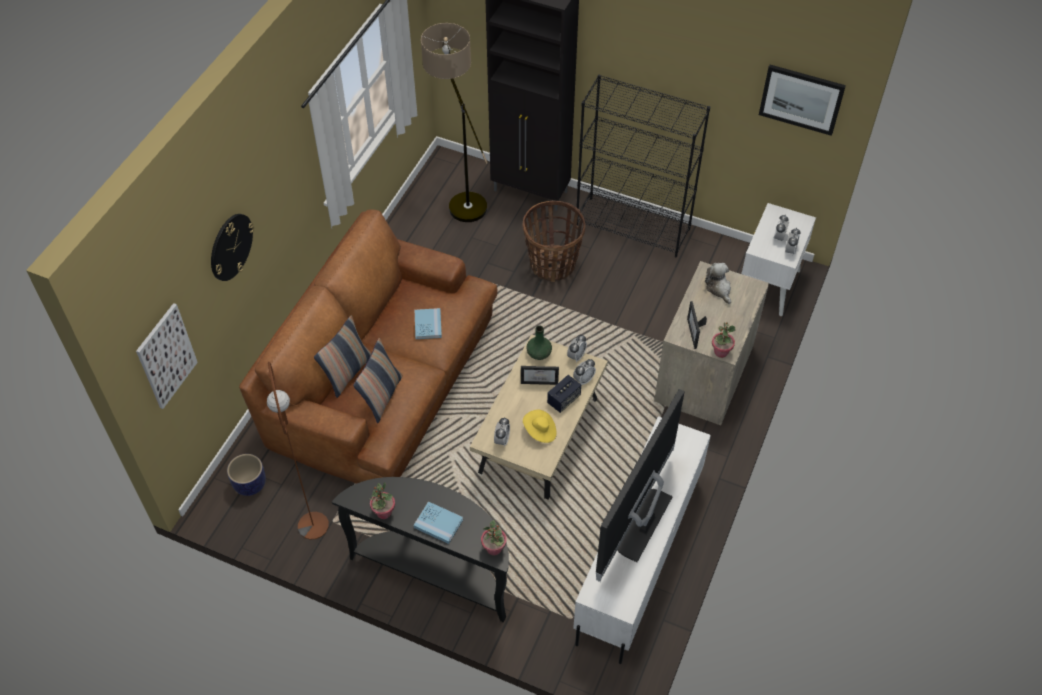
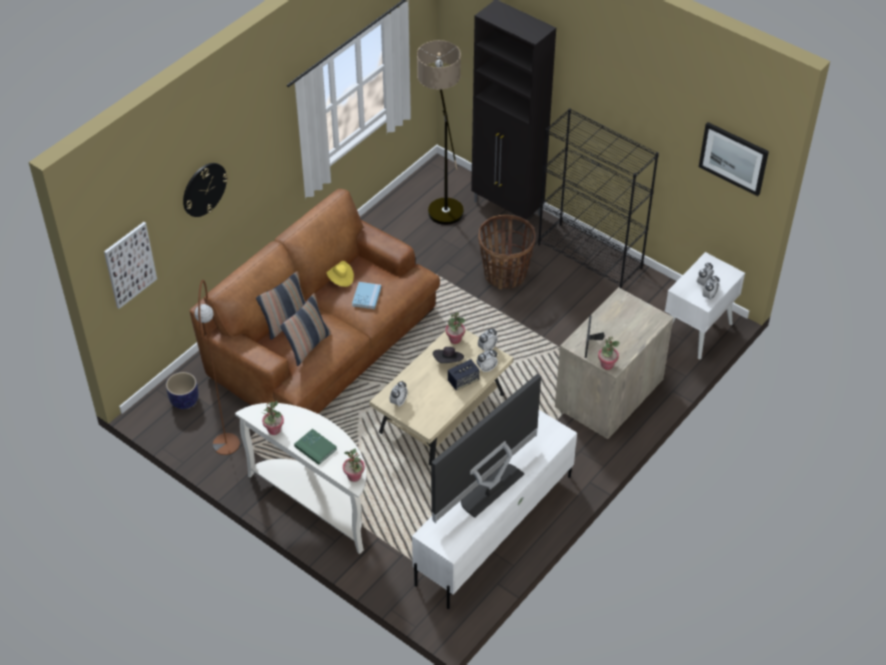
camera: 15 degrees right, 5 degrees down
black console table [332,477,509,623] -> white console table [235,403,366,554]
blue book [413,501,463,544] -> green book [294,429,337,465]
picture frame [521,366,559,385] -> black hat [433,347,464,363]
yellow hat [523,409,556,443] -> yellow hat moved to [326,261,354,287]
green vase [527,325,552,360] -> potted plant [446,312,465,344]
plush toy [705,263,731,304] -> none

